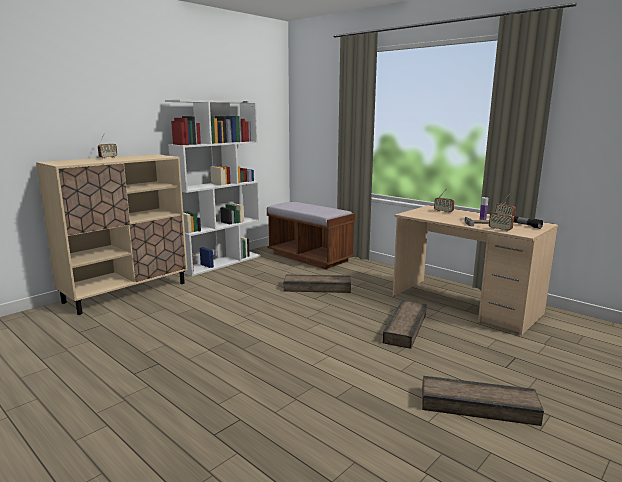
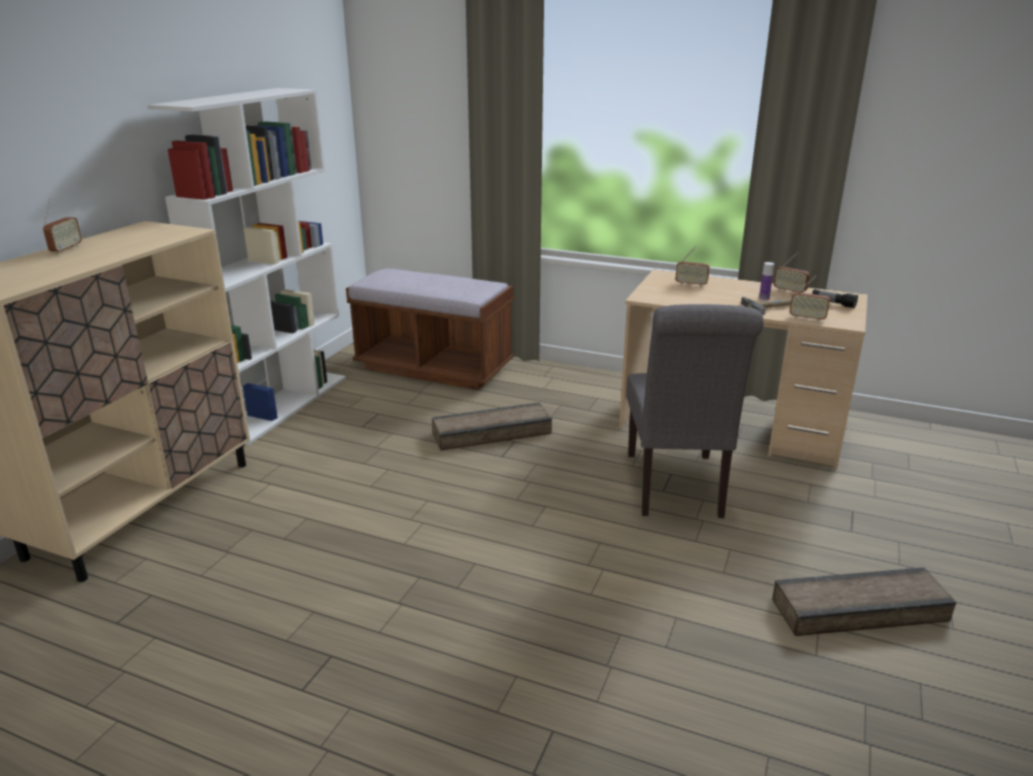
camera: 20 degrees left, 10 degrees up
crate [383,301,427,349] -> grey chair [626,304,763,518]

